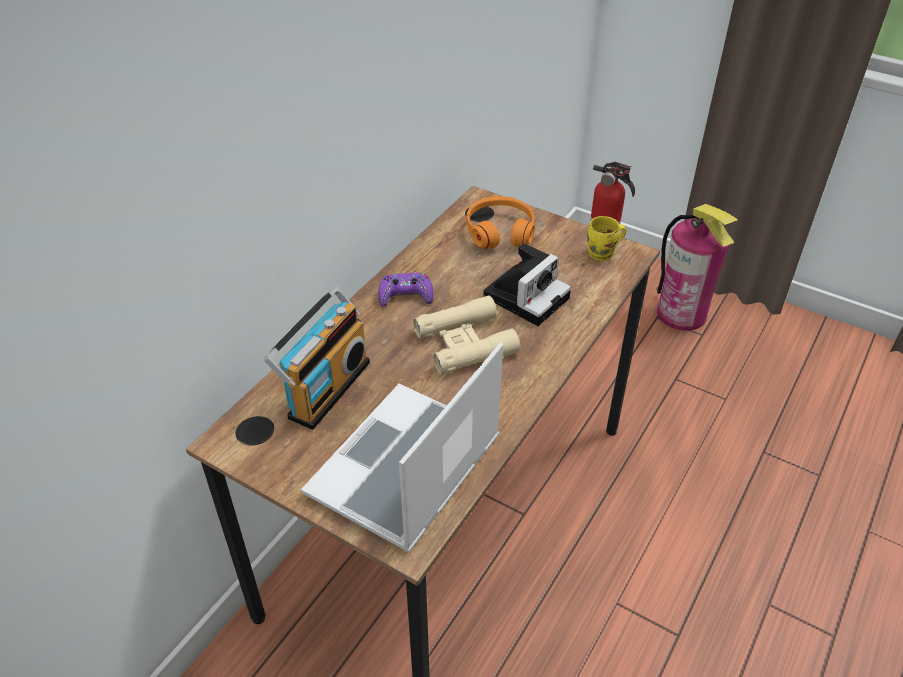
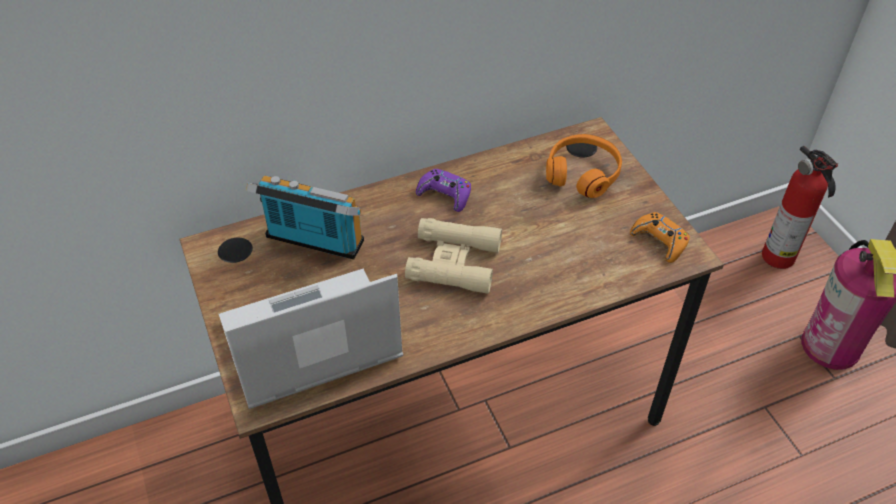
camera: 35 degrees right, 5 degrees up
radio [264,286,370,430] -> radio turned 135 degrees counterclockwise [245,176,364,260]
camera [483,243,571,326] -> none
yellow mug [587,216,626,261] -> orange game controller [630,212,690,263]

